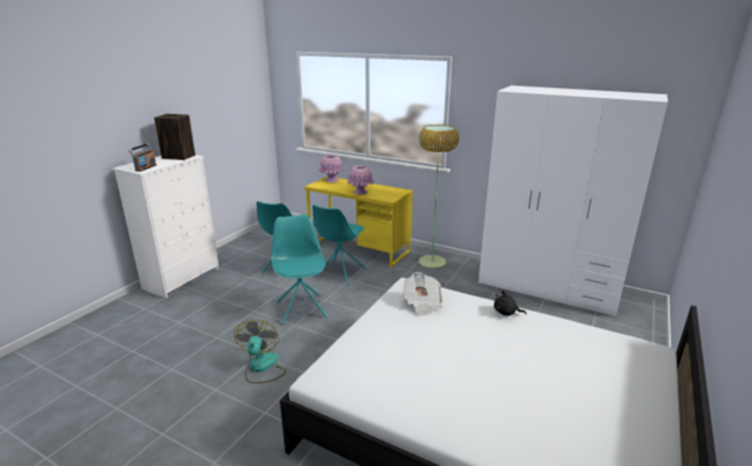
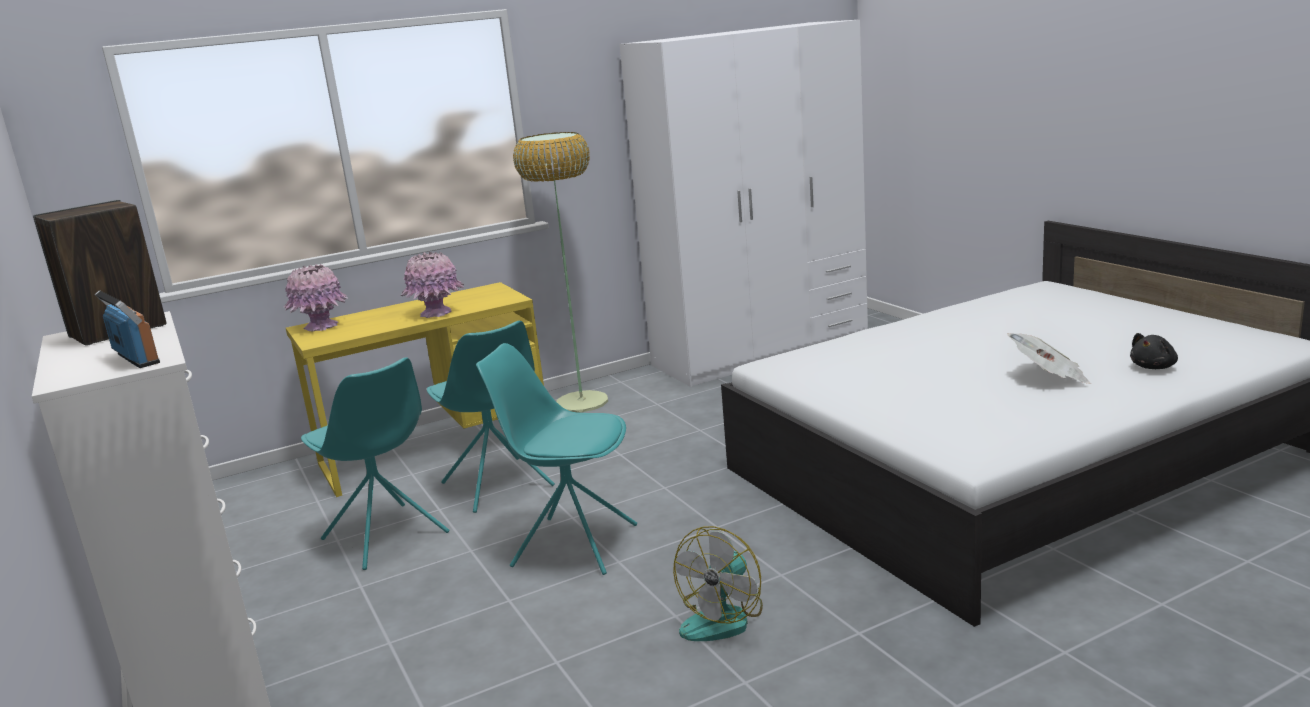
camera: 55 degrees left, 5 degrees down
fan [234,319,286,383] -> fan turned 90 degrees counterclockwise [673,526,763,641]
newspaper [402,272,443,316] -> newspaper moved to [1007,333,1092,384]
black plush toy [494,290,527,316] -> black plush toy moved to [1130,333,1178,369]

